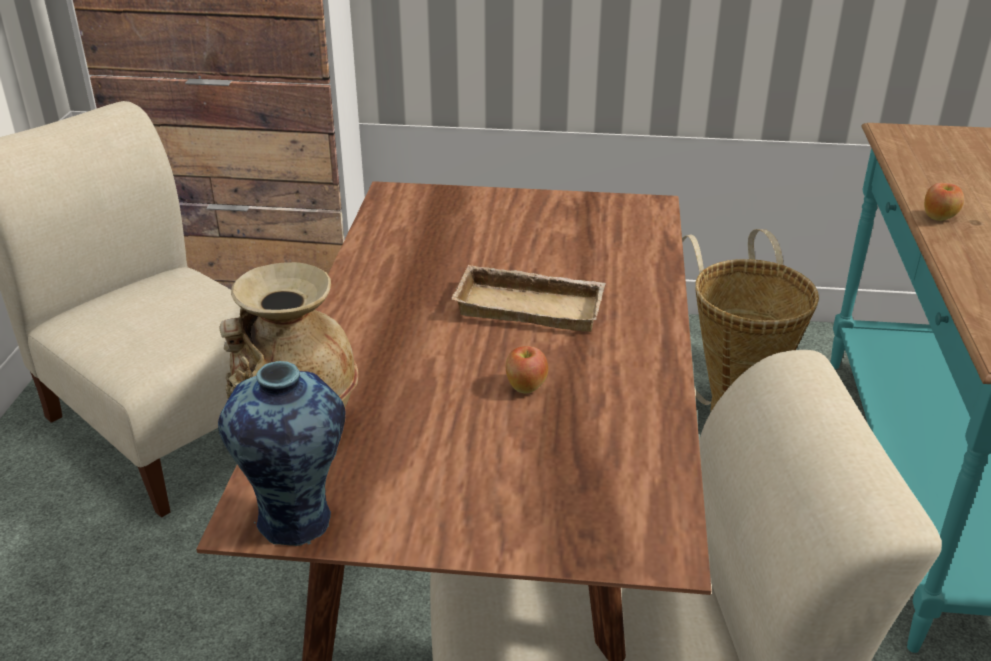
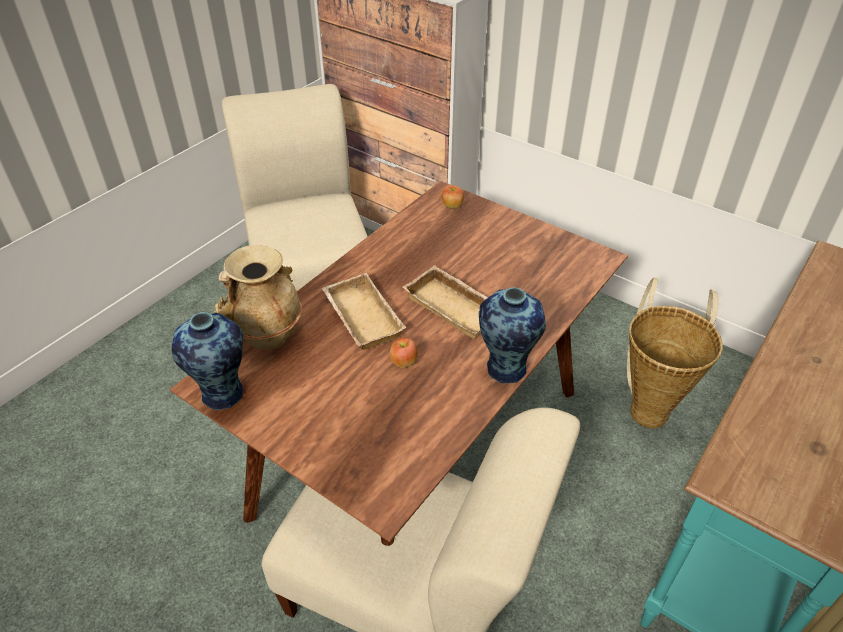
camera: 30 degrees right, 10 degrees up
apple [924,183,964,221] -> apple moved to [441,185,464,208]
none -> beige tray [322,273,406,350]
none -> vase [479,287,546,384]

